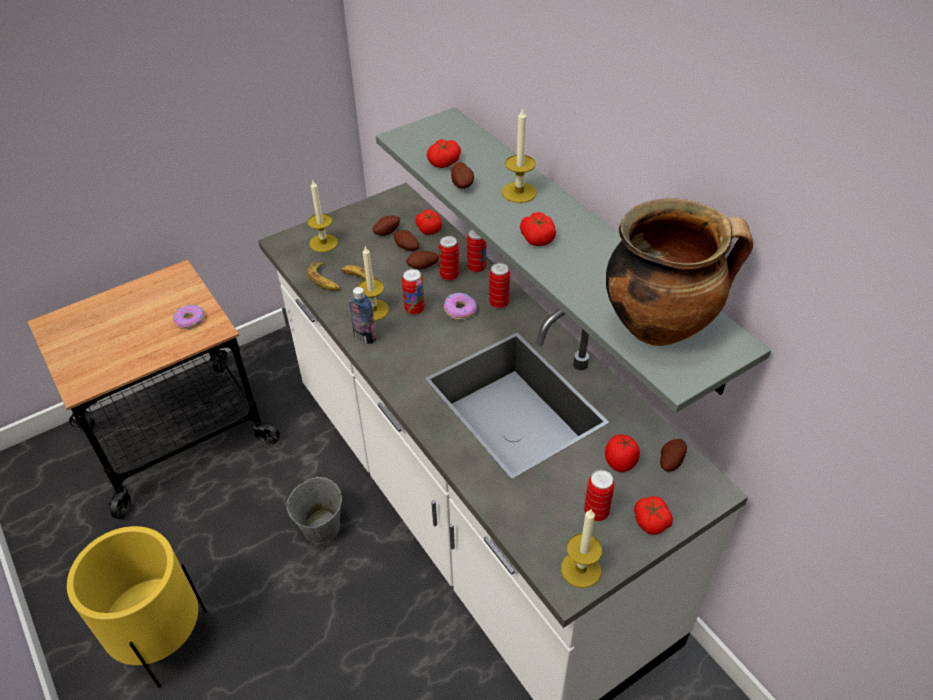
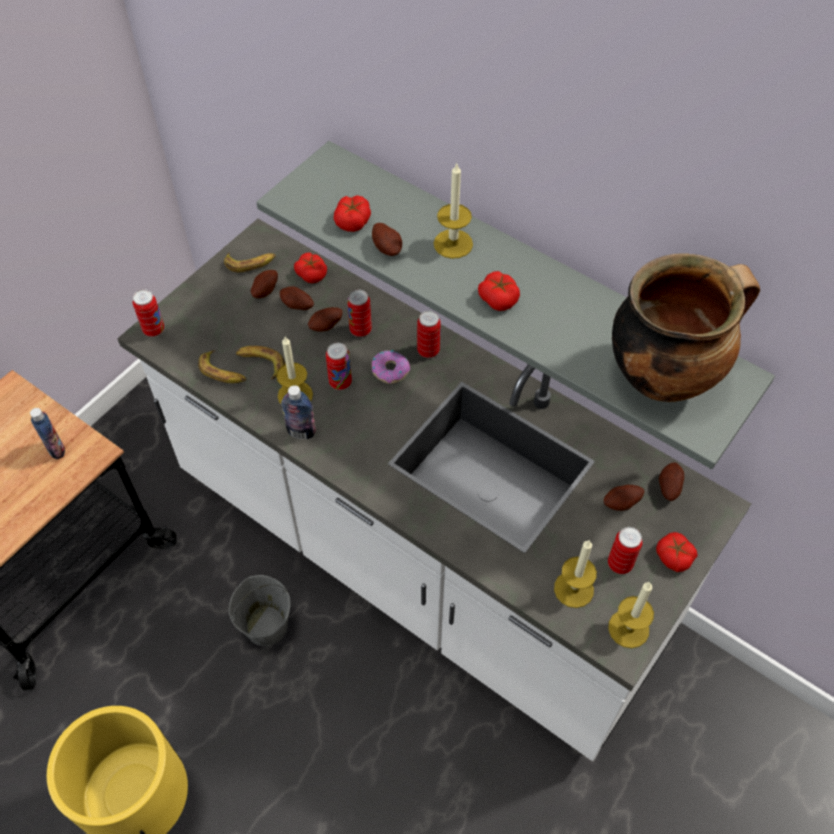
camera: 20 degrees left, 10 degrees up
donut [173,305,205,329] -> bottle [30,408,65,459]
candle [308,181,338,252] -> candle moved to [554,540,597,608]
can [467,229,487,273] -> can moved to [133,289,164,337]
tomato [605,435,640,472] -> potato [604,485,644,511]
none -> banana [224,253,276,272]

